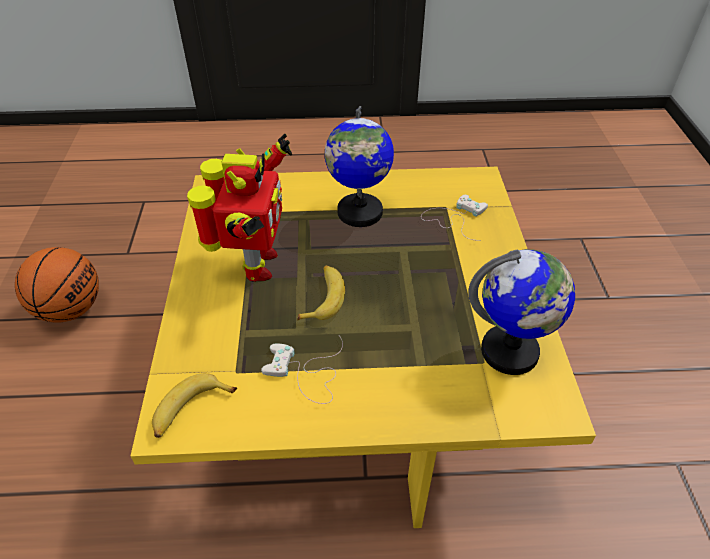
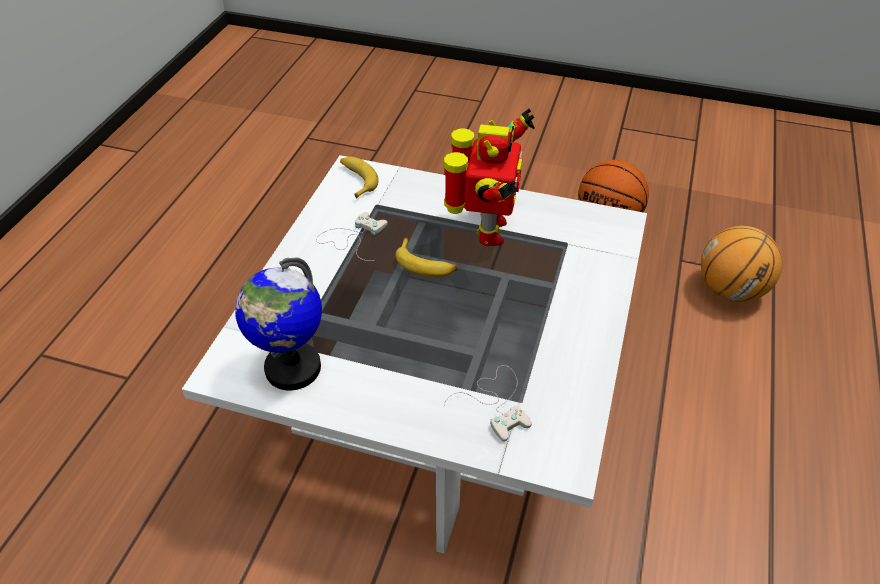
camera: 110 degrees right, 0 degrees up
yellow coffee table [130,167,596,528] -> white coffee table [182,155,647,554]
toy robot [187,133,292,282] -> toy robot turned 105 degrees counterclockwise [444,109,535,246]
globe [324,106,394,227] -> none
none -> basketball [701,226,782,302]

